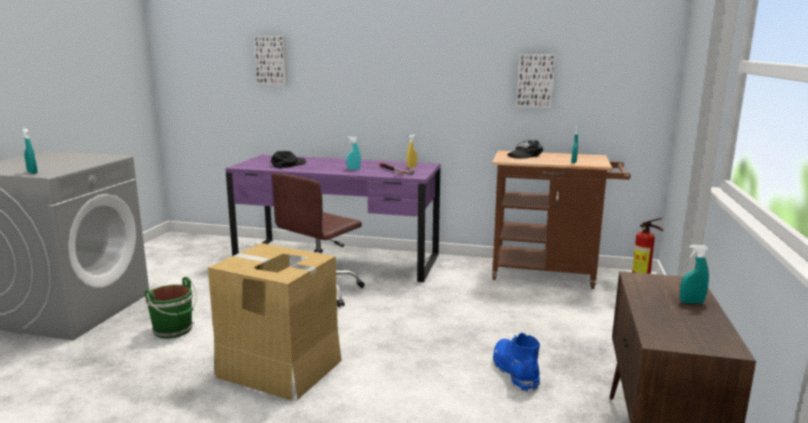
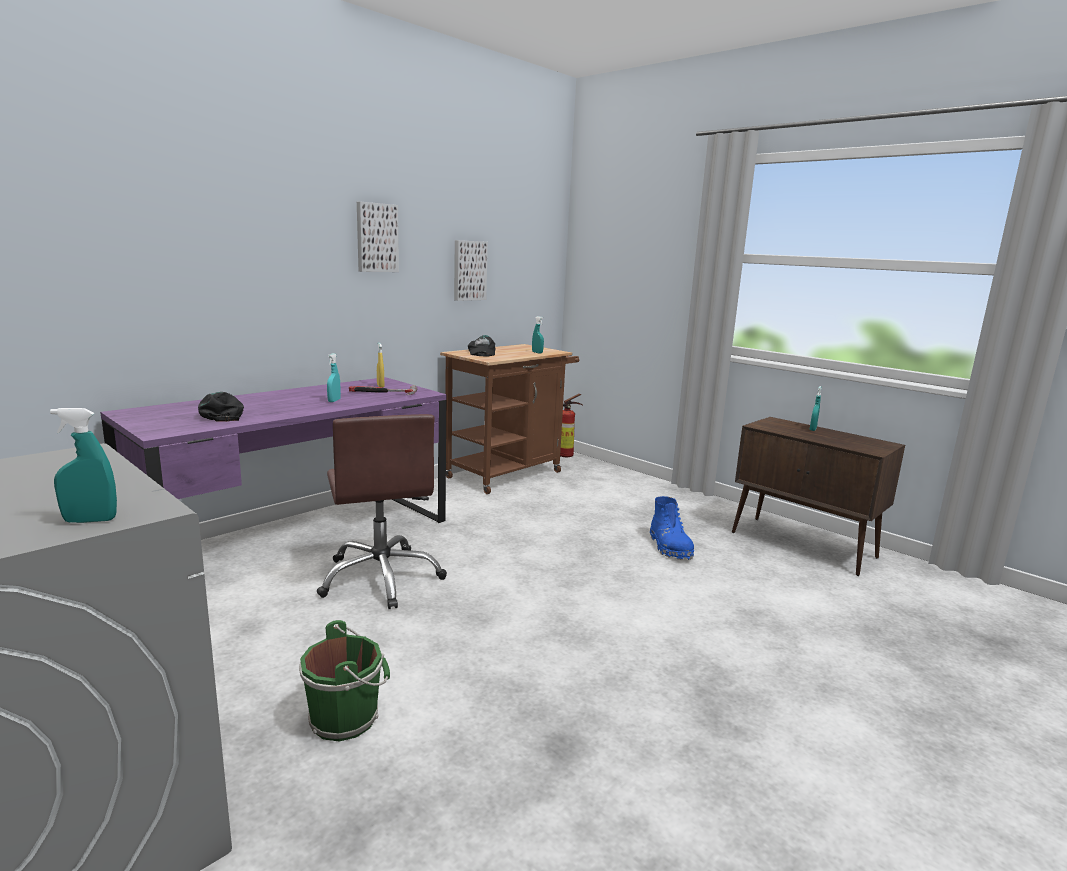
camera: 60 degrees left, 0 degrees up
cardboard box [208,243,342,401] -> none
picture [254,36,287,85] -> picture moved to [357,201,399,272]
blue boot [493,333,540,391] -> blue boot turned 120 degrees counterclockwise [650,496,694,560]

